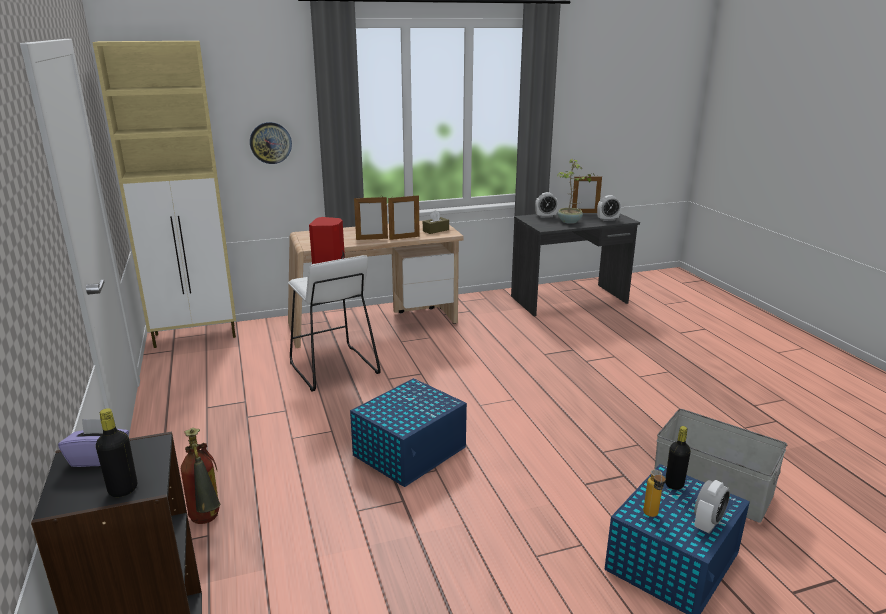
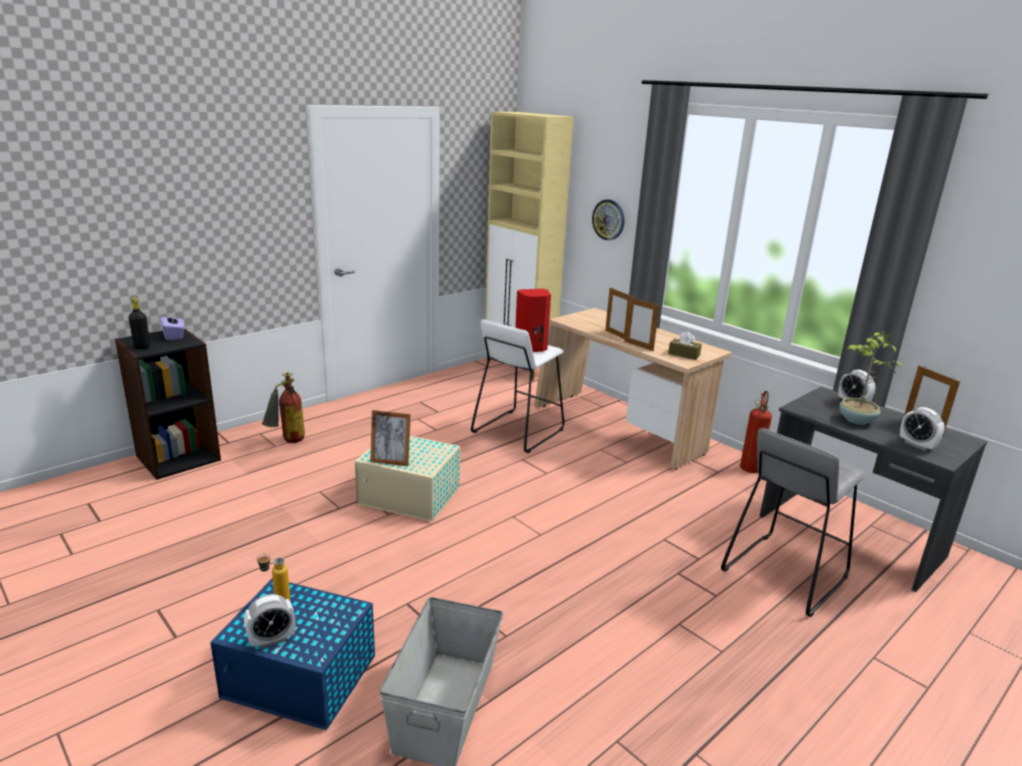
camera: 65 degrees right, 0 degrees up
blue storage box [350,378,467,487] -> beige storage box [355,436,460,522]
black bottle [665,426,691,490] -> none
alarm clock [694,480,730,534] -> alarm clock turned 45 degrees counterclockwise [244,594,296,649]
none -> picture frame [370,410,411,466]
none -> grey stool [721,428,866,617]
none -> fire extinguisher [740,391,772,473]

